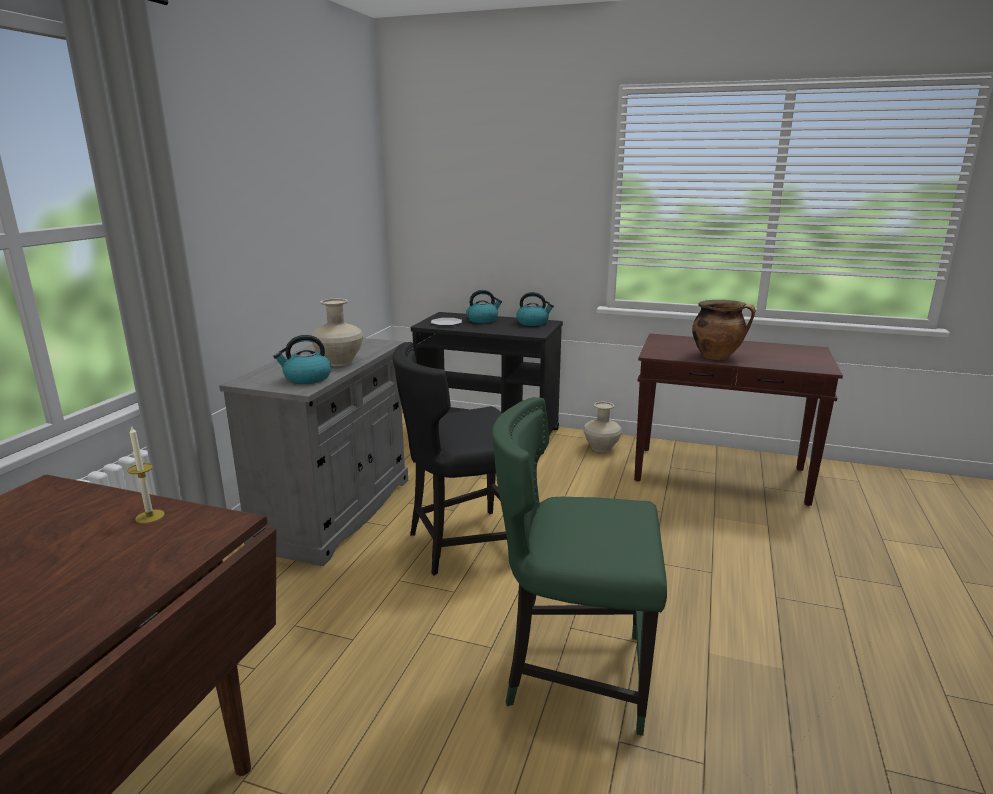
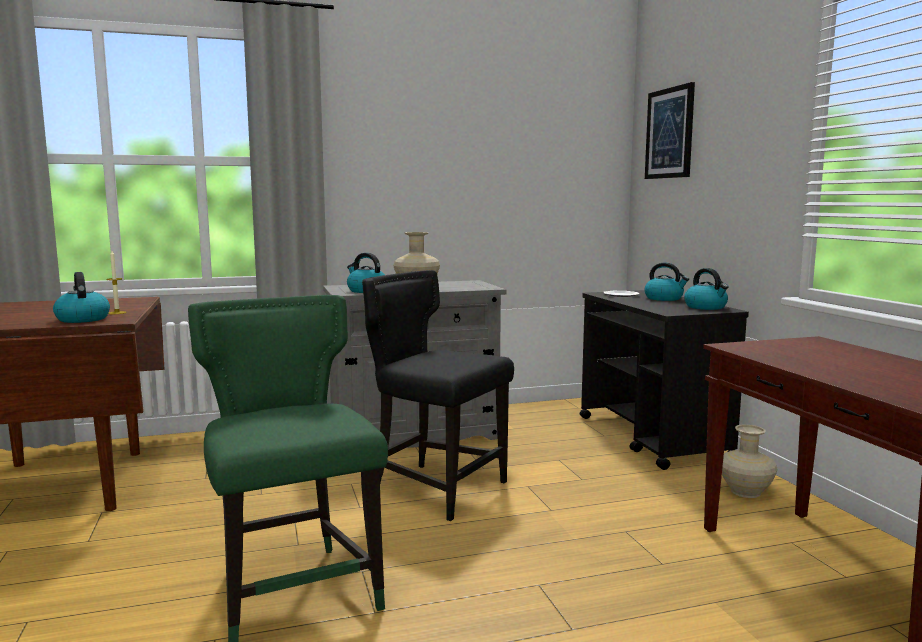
camera: 55 degrees right, 10 degrees down
cooking pot [692,300,755,360] -> none
none -> kettle [53,272,110,323]
none -> picture [645,82,695,179]

